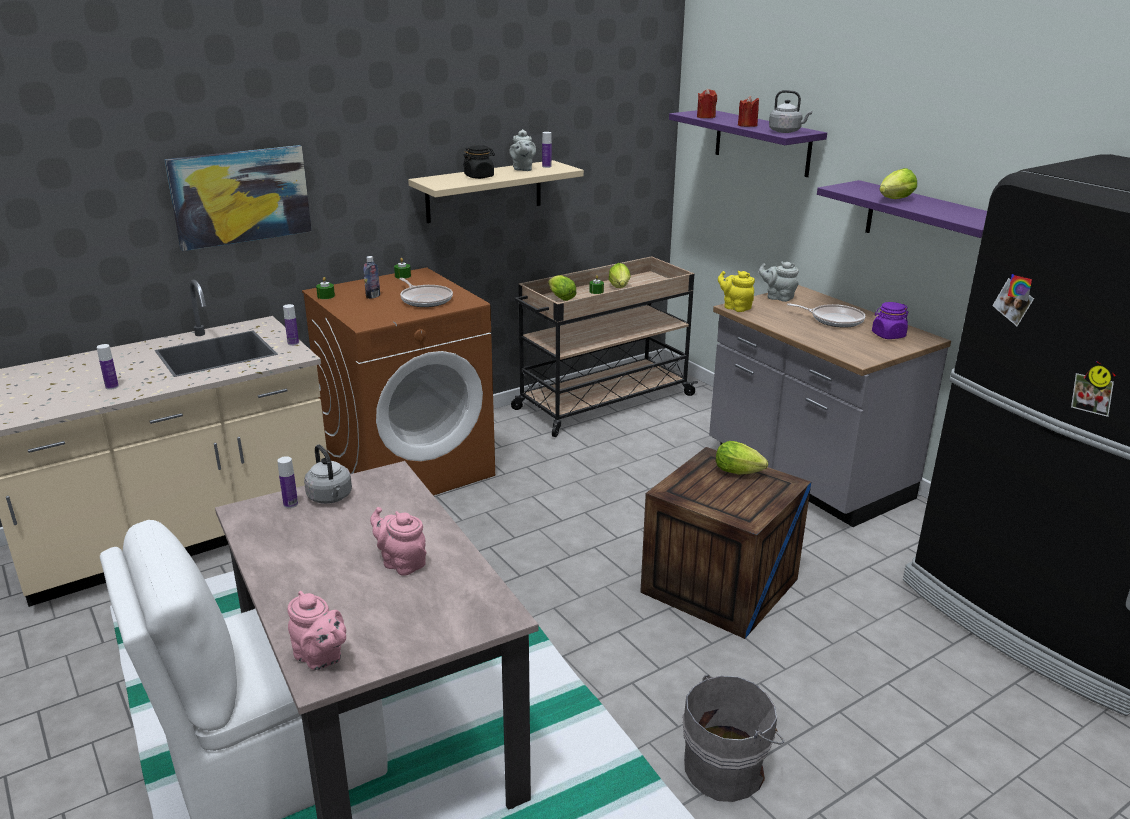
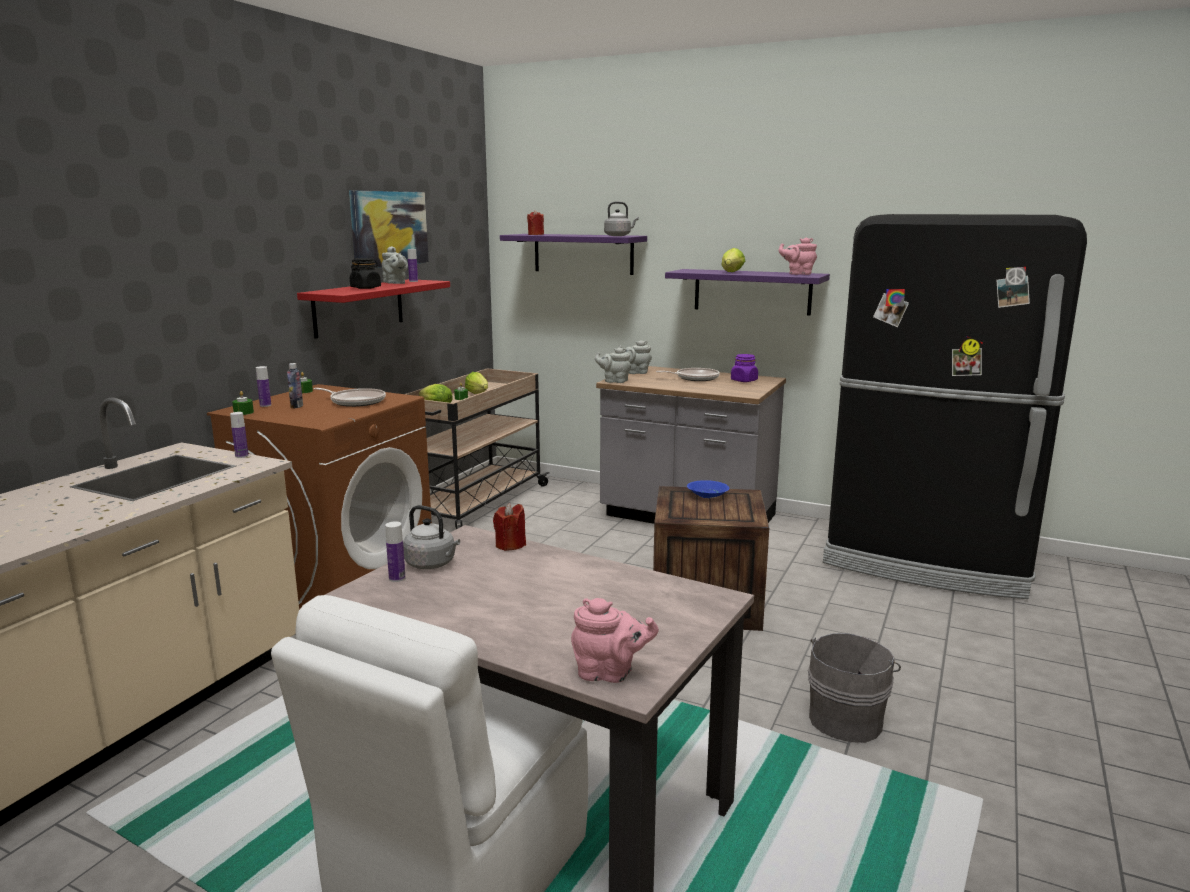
camera: 30 degrees left, 10 degrees down
bottle [97,344,119,390] -> bottle moved to [256,366,271,407]
picture [164,145,312,251] -> picture moved to [349,190,429,268]
pink teapot [370,507,426,576] -> pink teapot moved to [779,238,817,275]
beige shelf [408,160,584,223] -> red shelf [297,279,450,339]
lettuce [716,441,768,474] -> blue bowl [687,480,729,498]
yellow teapot [718,271,755,312] -> grey teapot [595,347,631,383]
red candle [738,95,759,127] -> red candle moved to [493,503,526,551]

